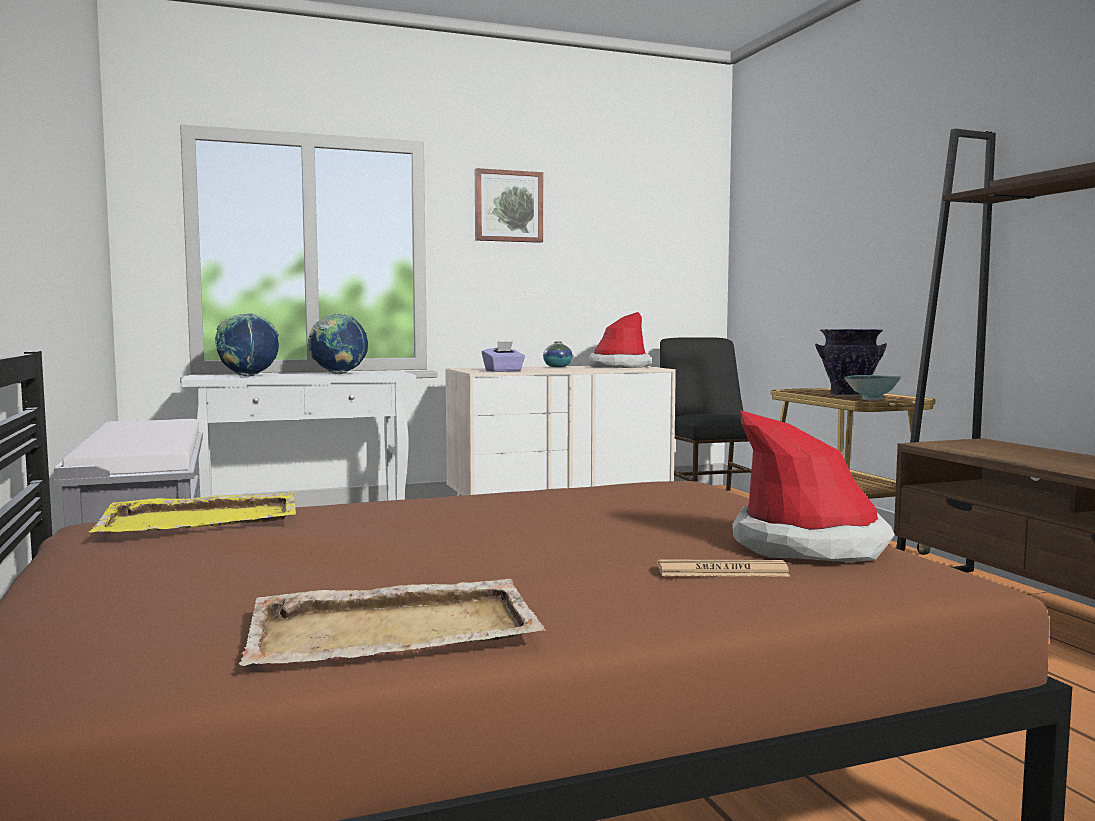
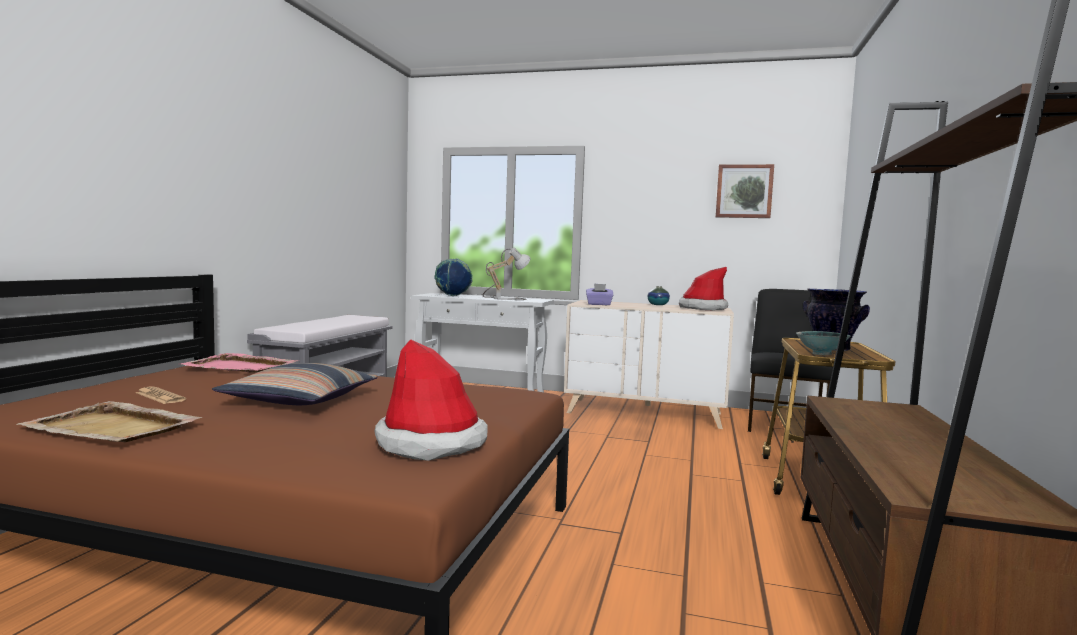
camera: 35 degrees right, 0 degrees up
yellow tray [89,492,296,532] -> pink tray [180,353,299,373]
globe [308,313,368,374] -> table lamp [483,247,531,301]
picture [475,168,543,243] -> picture moved to [716,164,774,218]
newspaper [658,559,790,577] -> newspaper moved to [136,387,186,404]
none -> pillow [212,363,378,405]

